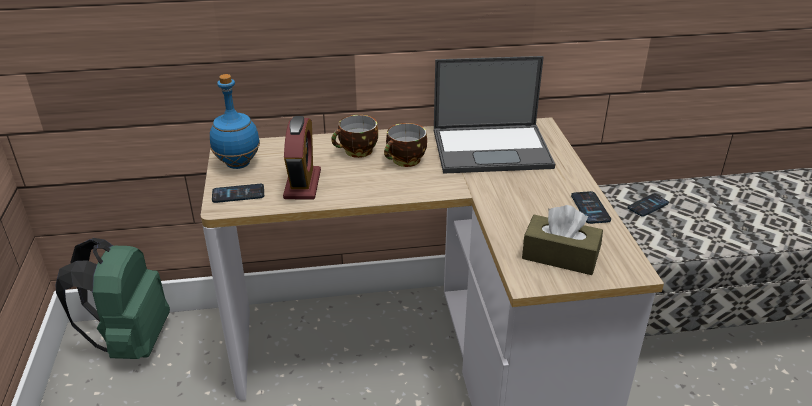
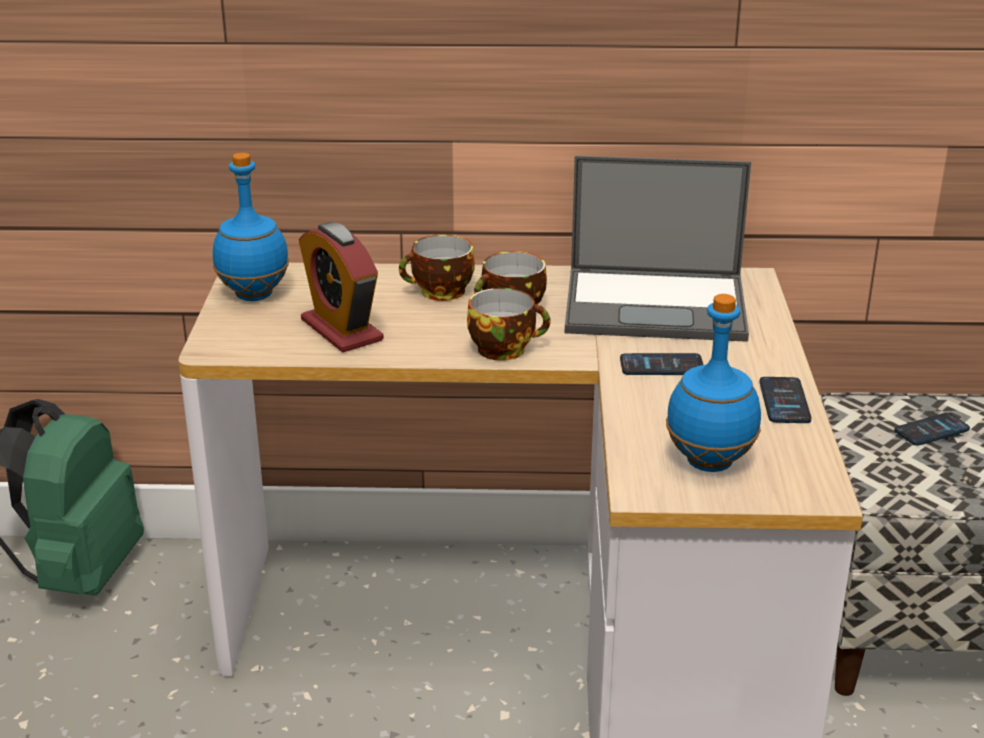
camera: 10 degrees right, 5 degrees down
phone [212,184,264,203] -> phone moved to [620,353,703,375]
alarm clock [283,116,321,199] -> alarm clock turned 135 degrees clockwise [299,222,383,353]
brown tissue box [522,205,603,275] -> blue bottle [666,294,761,472]
none -> cup [467,288,551,361]

